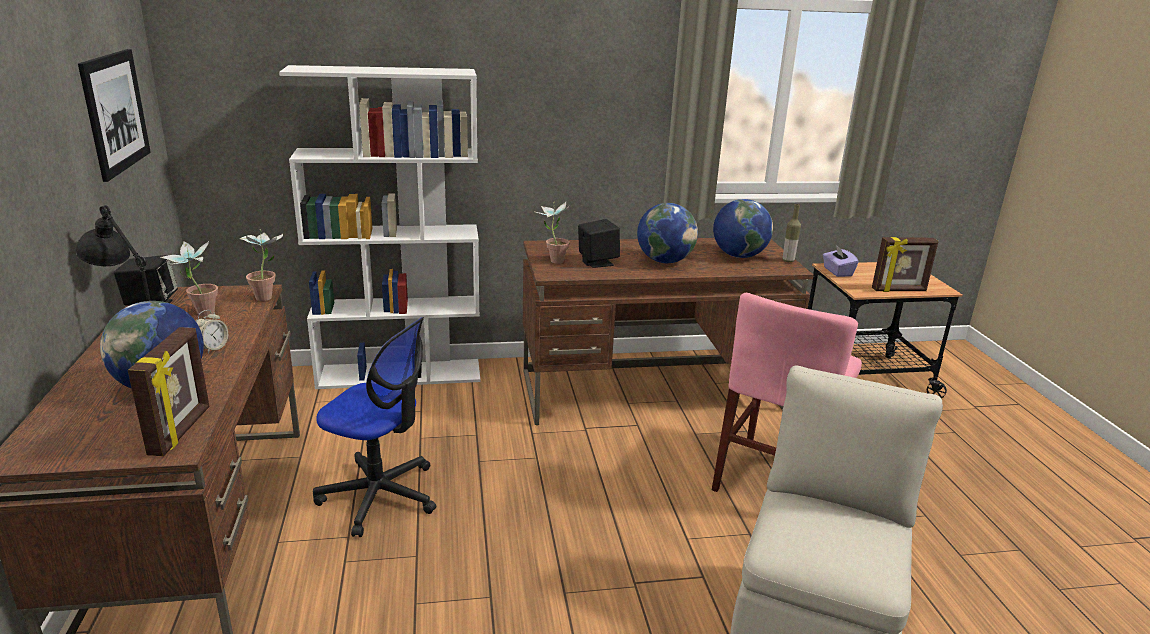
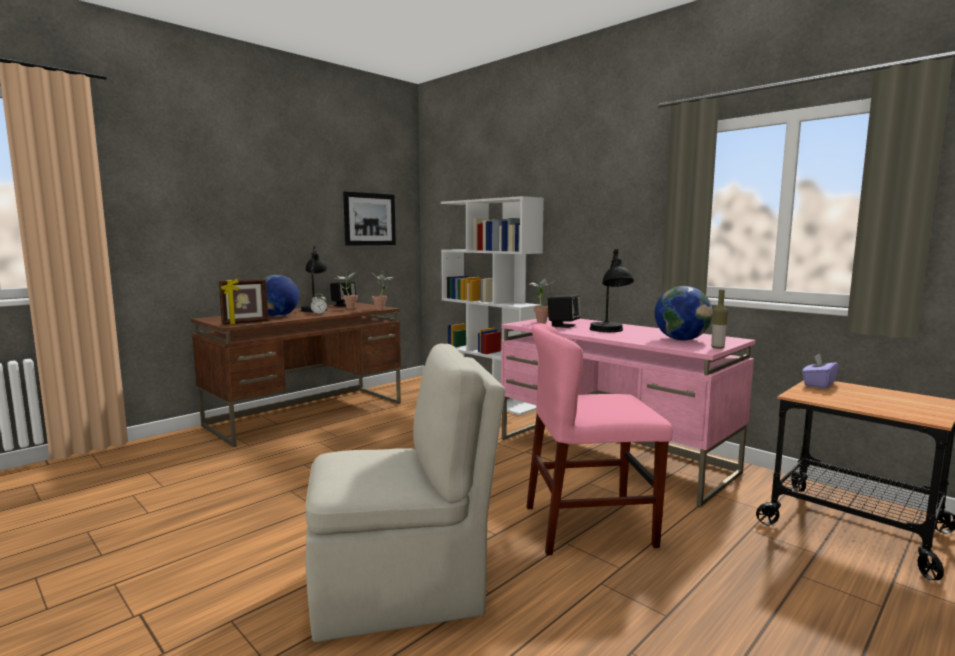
camera: 55 degrees right, 15 degrees down
office chair [313,317,436,537] -> none
brown desk [523,238,814,425] -> pink desk [501,317,755,507]
globe [637,203,698,263] -> black table lamp [590,248,634,332]
picture frame [872,237,939,292] -> none

